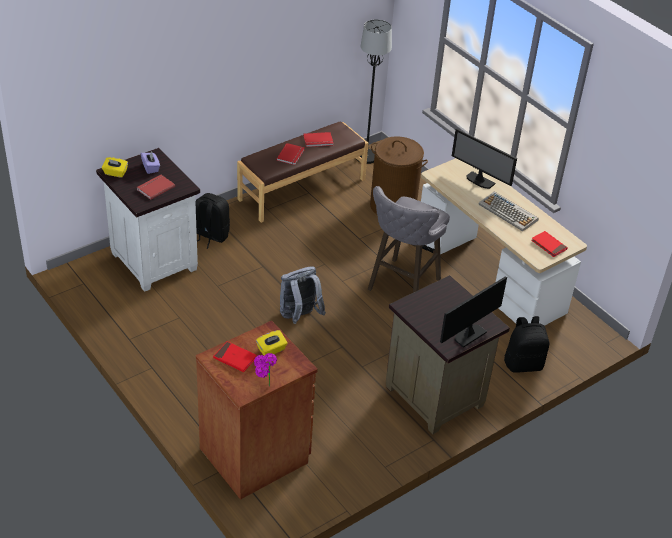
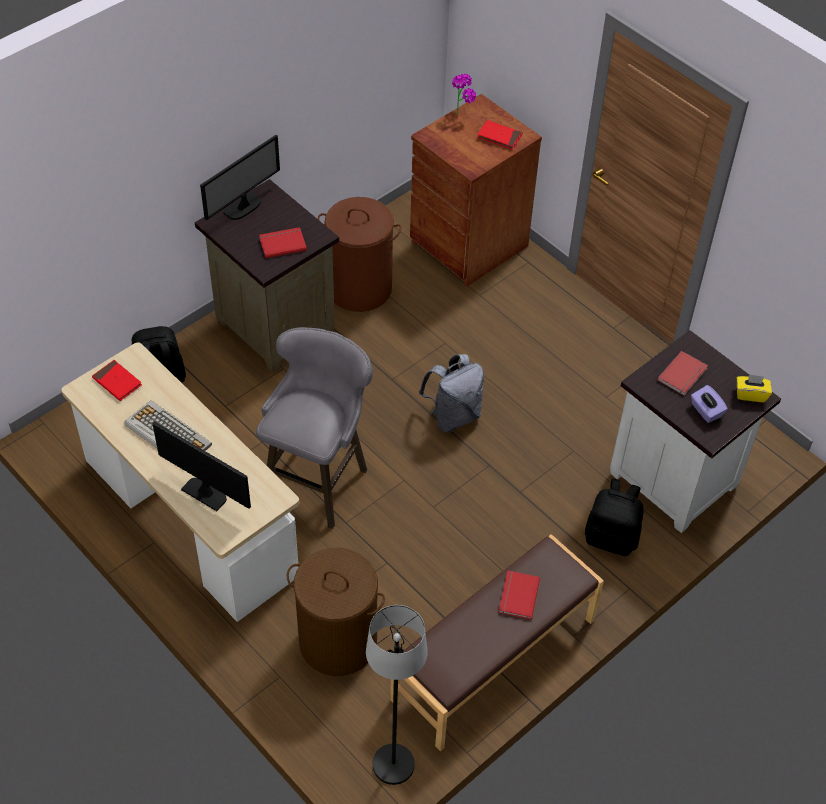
camera: 175 degrees right, 10 degrees up
yellow tissue box [256,330,288,355] -> none
red book [303,132,334,147] -> red book moved to [259,227,307,258]
none -> brown laundry basket [318,197,402,312]

